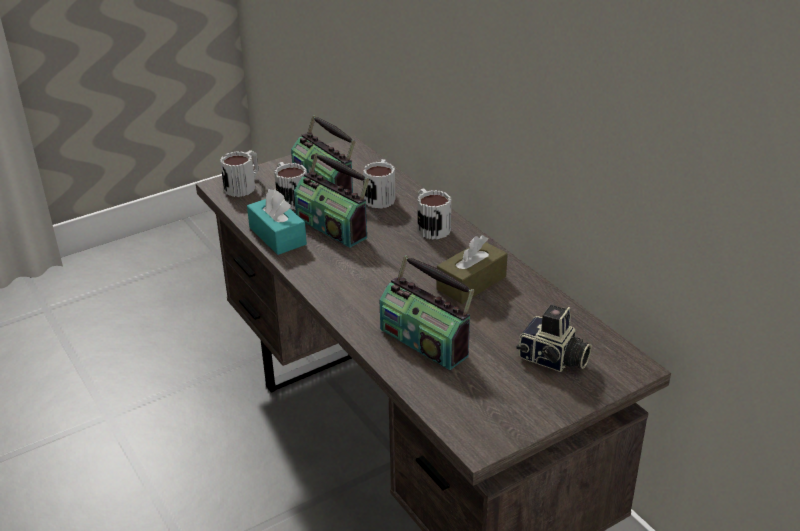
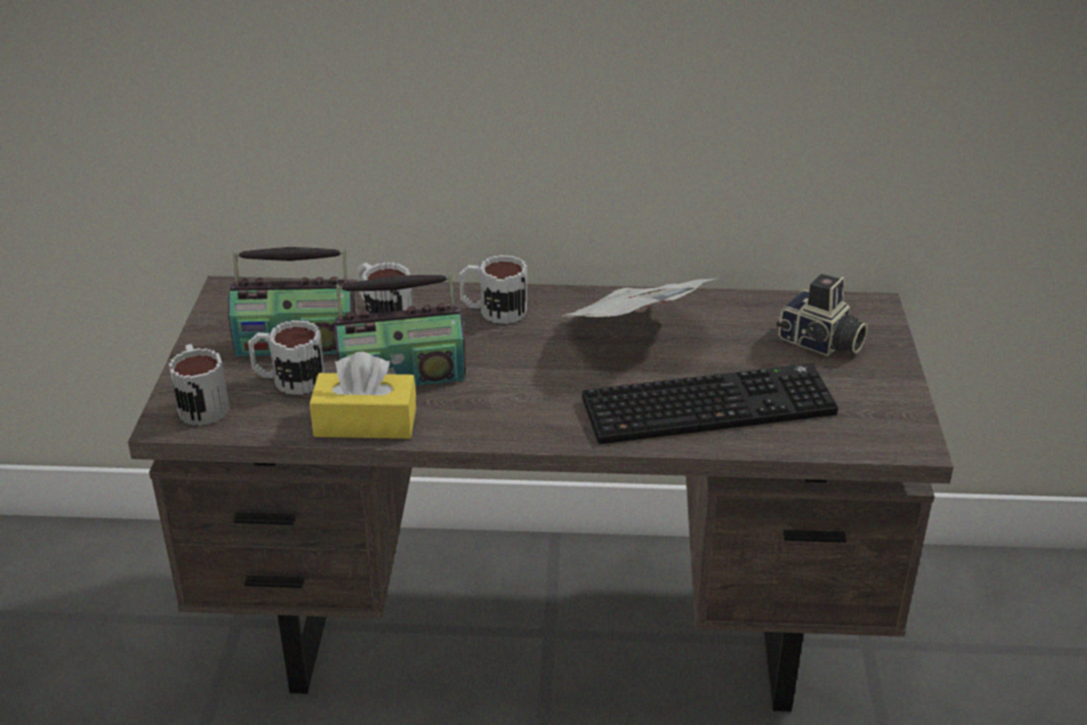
camera: 55 degrees left, 0 degrees up
turquoise tissue box [247,189,307,255] -> yellow tissue box [310,352,416,439]
radio [380,255,474,370] -> keyboard [582,363,838,444]
brown tissue box [436,235,508,304] -> newspaper [562,279,715,317]
camera [517,305,592,372] -> camera turned 60 degrees clockwise [776,274,868,356]

